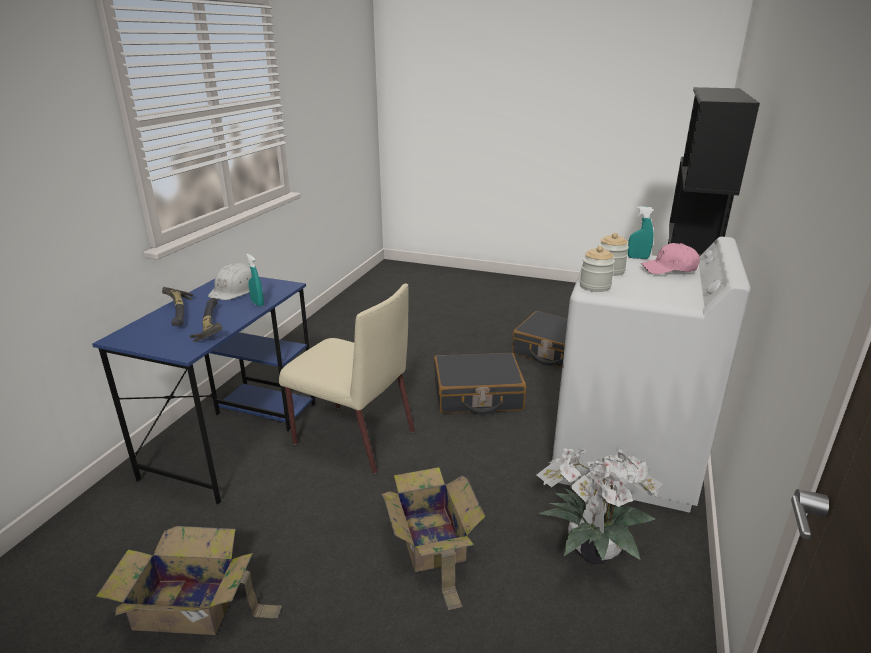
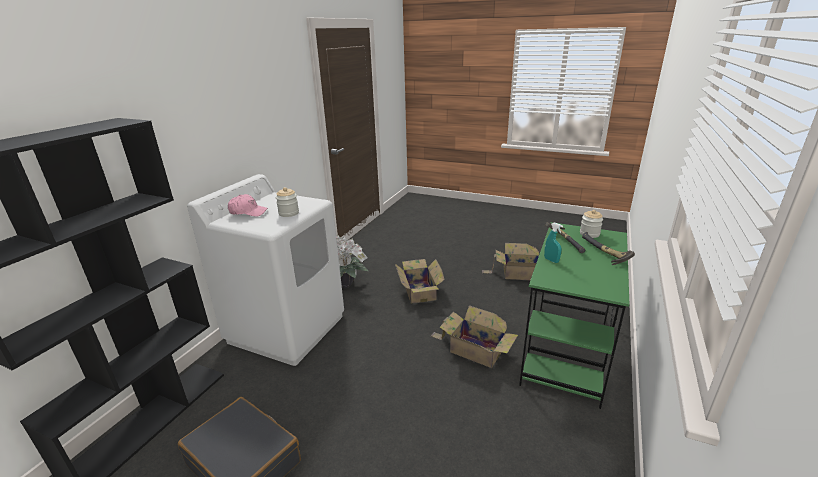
camera: 175 degrees left, 0 degrees up
blue desk [92,277,316,505] -> green desk [519,222,629,409]
white hard hat [208,263,252,300] -> none
beige chair [279,283,415,474] -> cardboard box [431,305,518,368]
black suitcase [434,353,526,415] -> none
jar [580,246,615,292] -> jar moved to [580,210,603,238]
turquoise spray bottle [628,206,654,259] -> none

